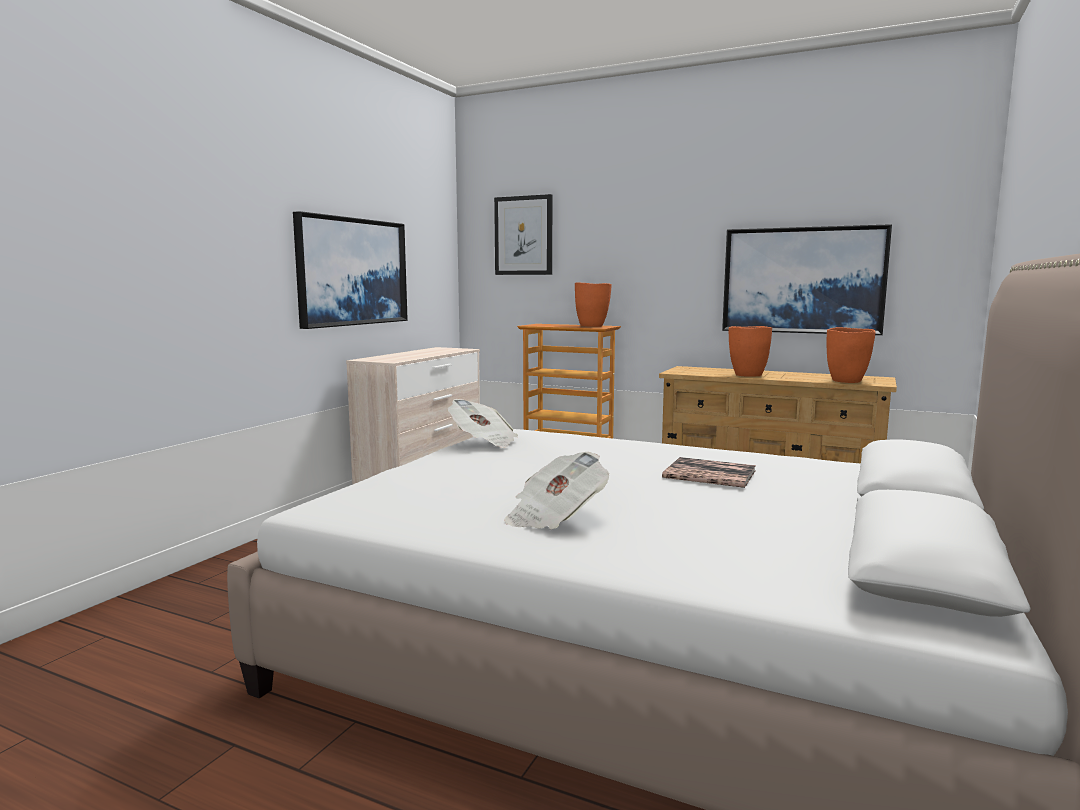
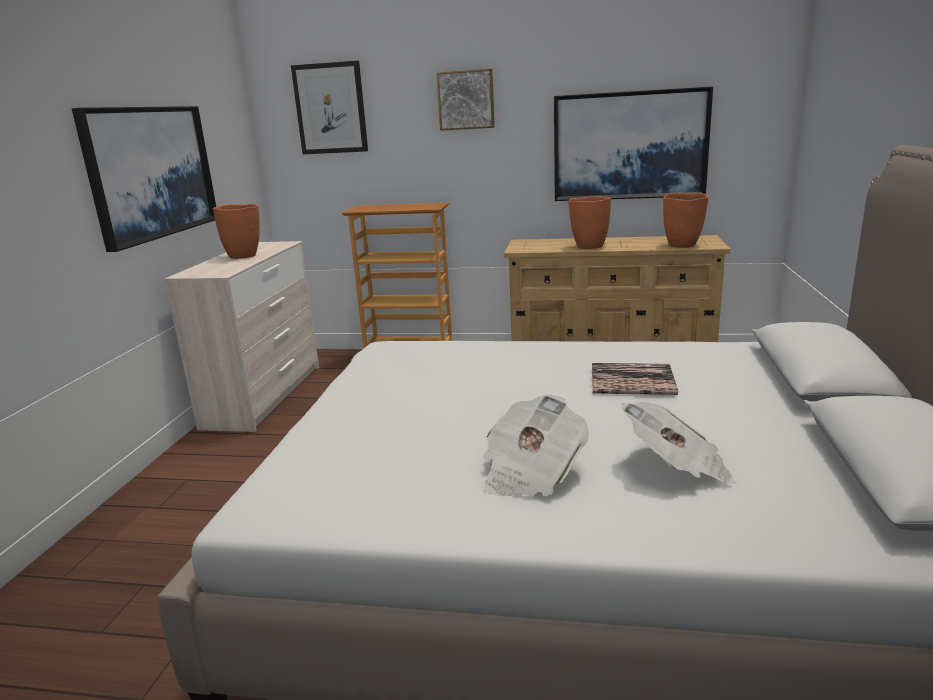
camera: 15 degrees left, 10 degrees up
newspaper [448,399,518,448] -> newspaper moved to [622,402,736,484]
orange vase [575,282,612,327] -> orange vase moved to [213,204,260,259]
none -> picture [436,68,494,131]

